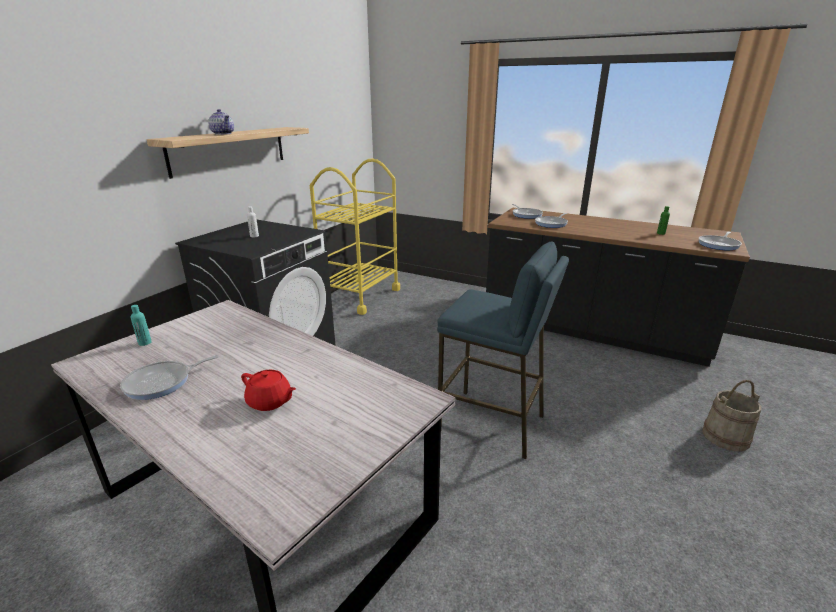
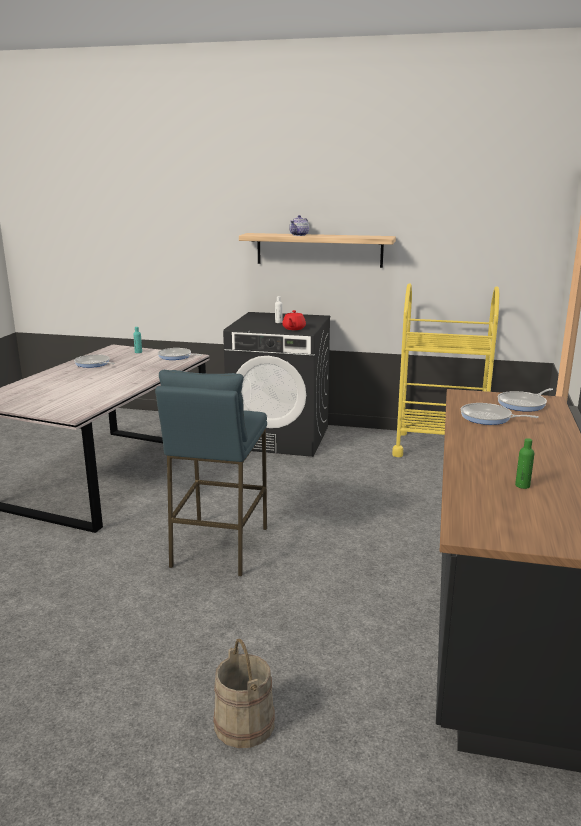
camera: 75 degrees right, 5 degrees down
red teapot [241,370,296,411] -> red teapot moved to [282,310,306,330]
frying pan [699,232,742,250] -> frying pan moved to [158,348,202,360]

